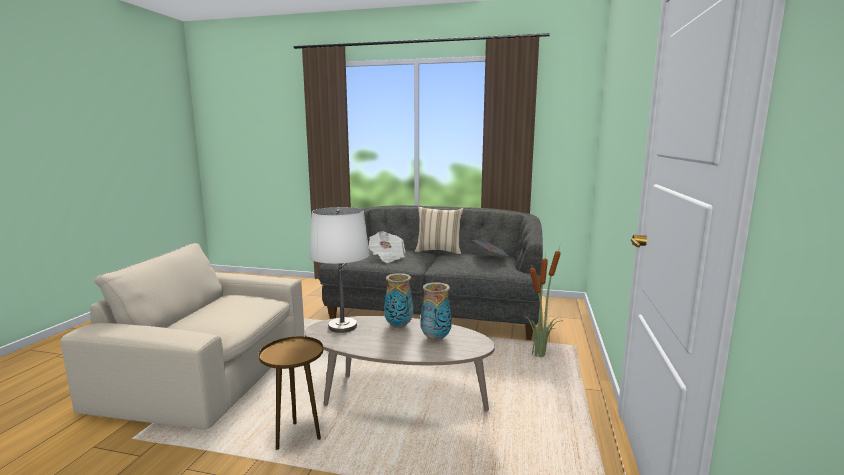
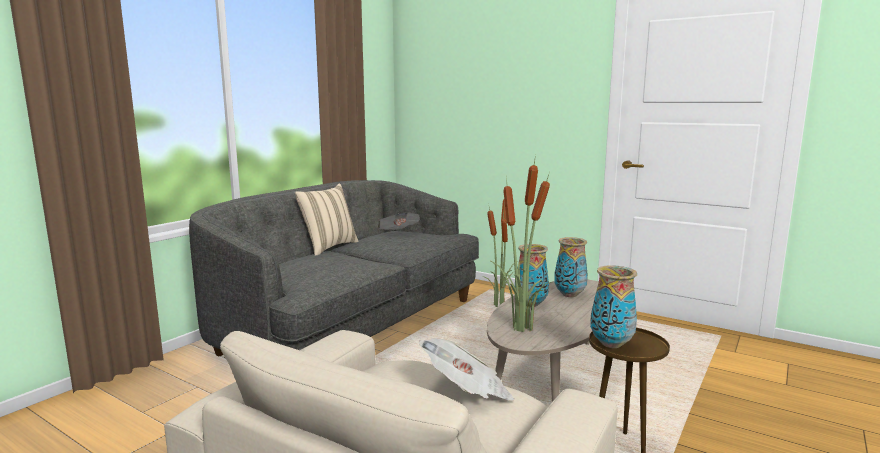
camera: 70 degrees left, 0 degrees up
white table lamp [309,207,370,333] -> potted plant [491,155,553,332]
newspaper [368,232,405,263] -> newspaper moved to [419,338,515,401]
none -> vase [590,265,637,348]

